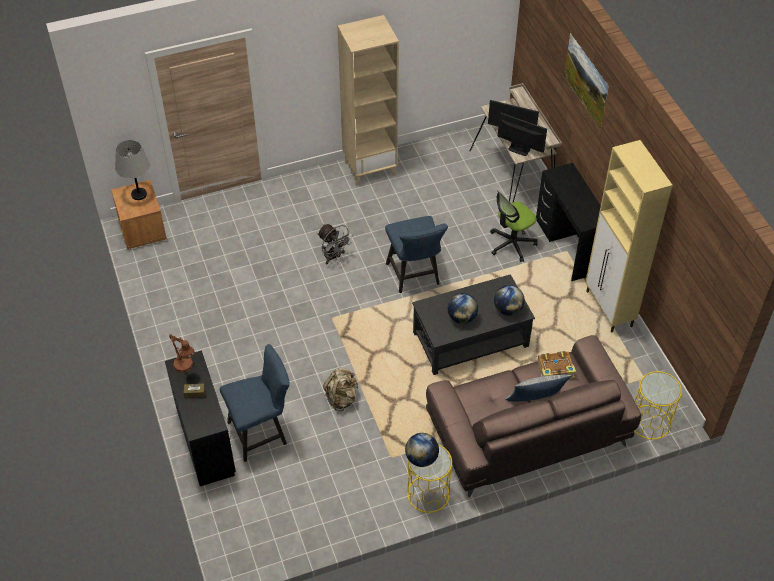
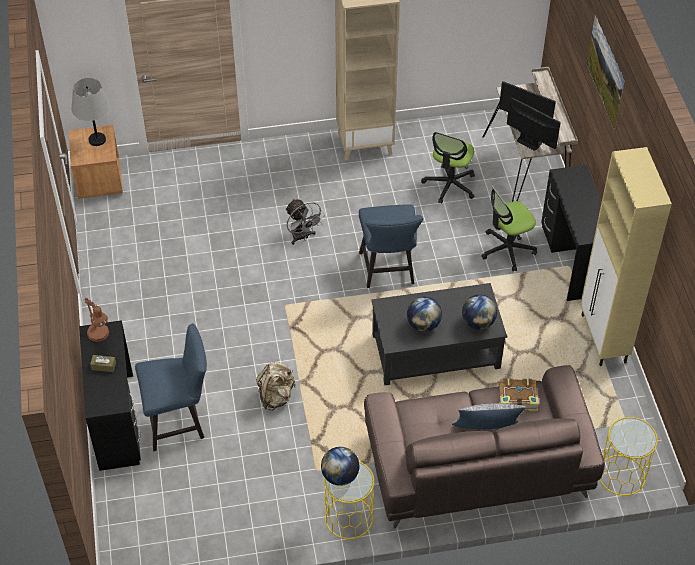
camera: 10 degrees right, 0 degrees up
none -> office chair [421,132,475,204]

